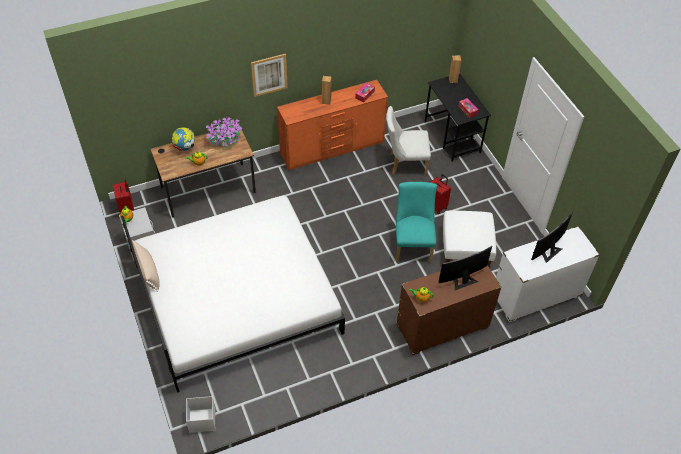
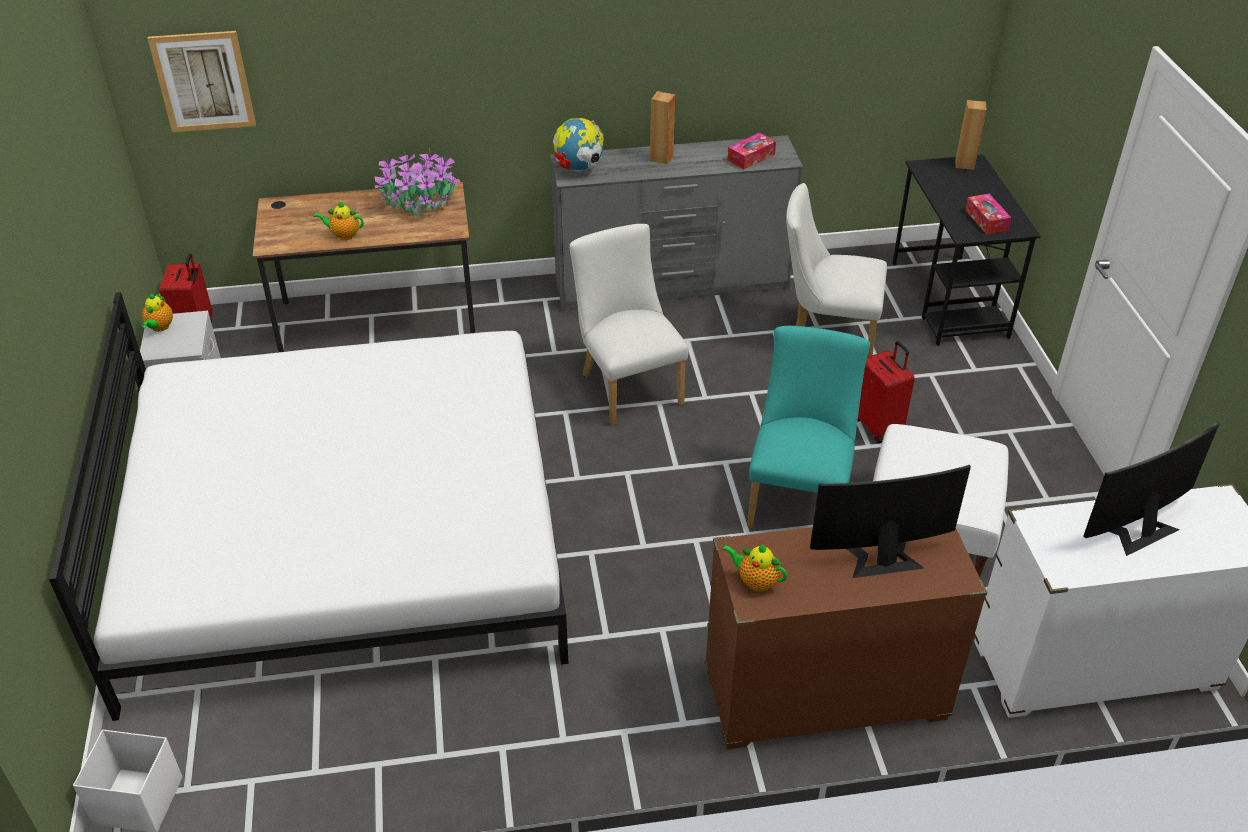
camera: 15 degrees right, 10 degrees down
beige pillow [132,240,160,292] -> none
globe [171,127,195,151] -> globe moved to [553,118,604,171]
picture [251,54,288,97] -> picture moved to [148,31,256,132]
orange dresser [277,80,388,171] -> grey dresser [550,135,803,311]
none -> white chair [569,224,689,425]

